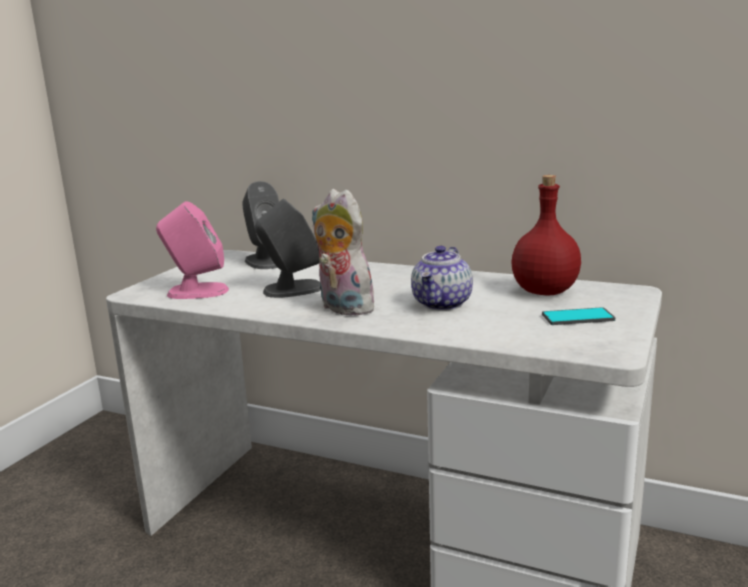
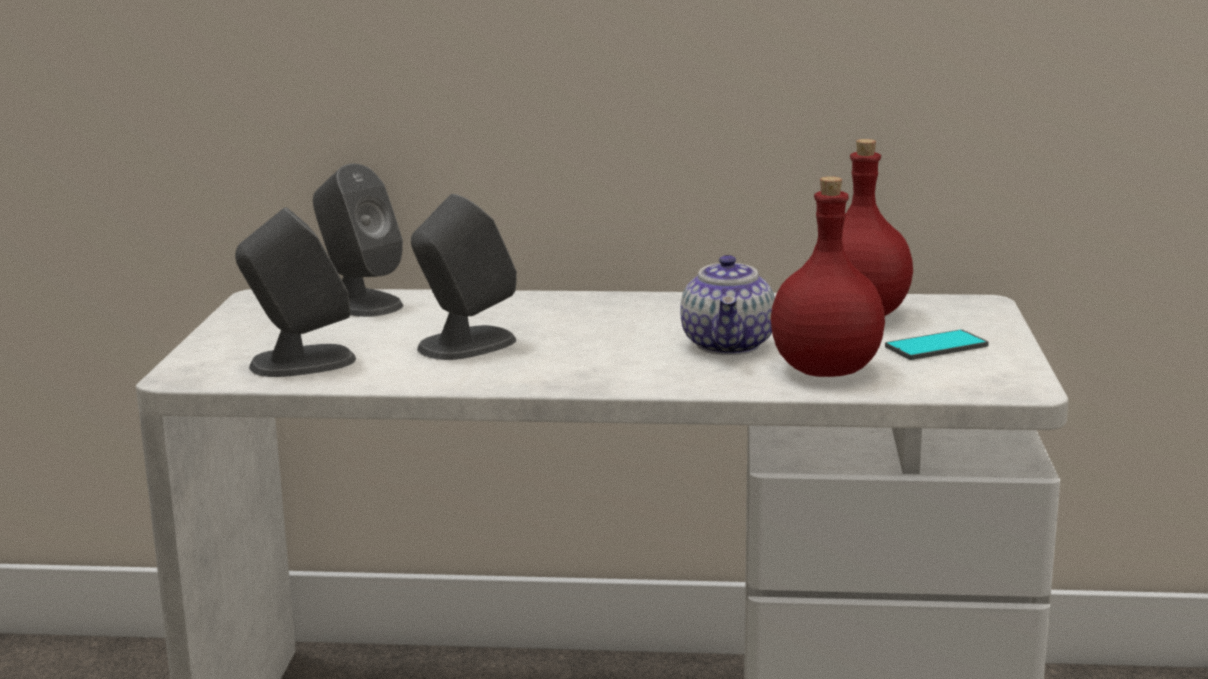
camera: 20 degrees left, 0 degrees up
pink speaker [156,201,229,299] -> grey speaker [235,207,356,377]
plush toy [312,189,374,316] -> none
none -> red bottle [771,176,885,377]

